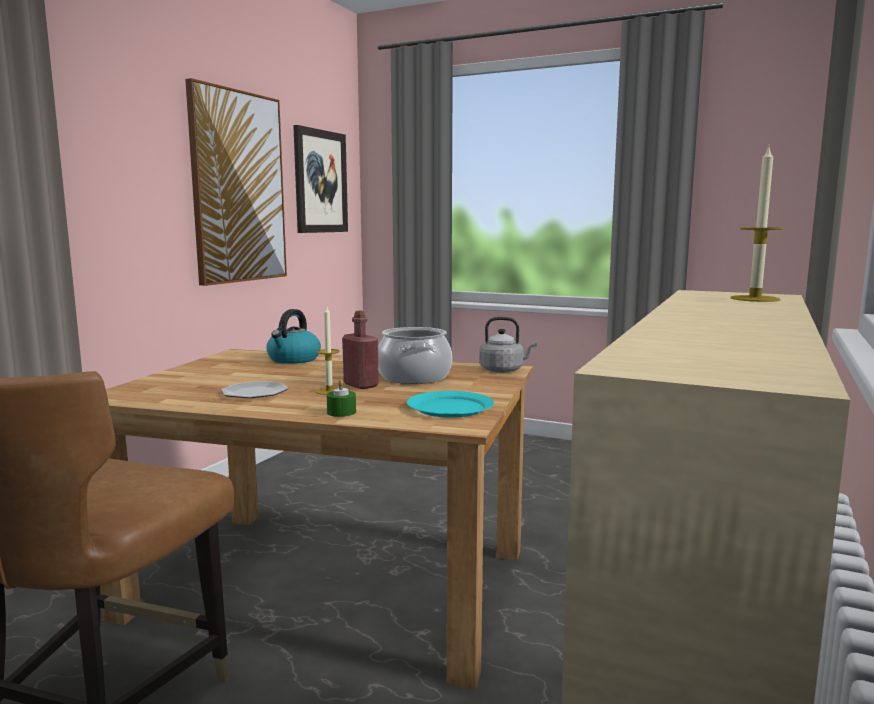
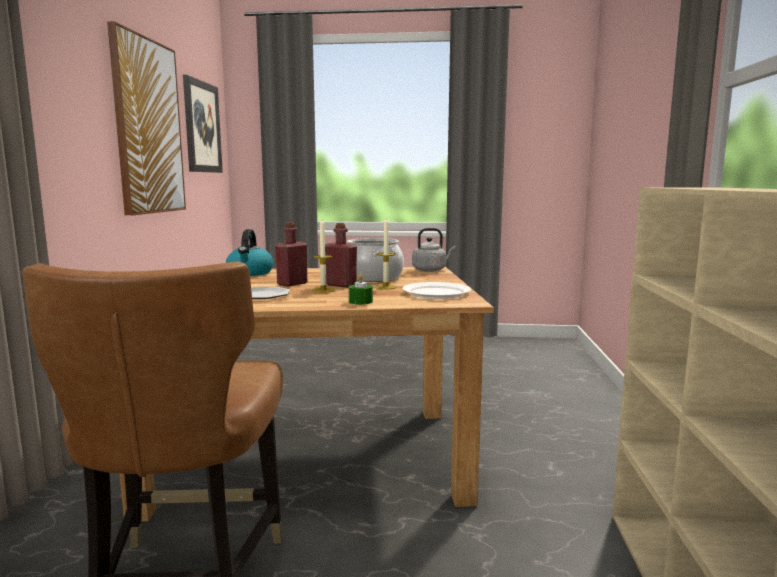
camera: 20 degrees left, 0 degrees up
turquoise plate [407,391,494,418] -> white plate [402,282,471,299]
candle [731,147,783,302] -> candle moved to [375,218,397,289]
none -> red bottle [275,222,307,287]

